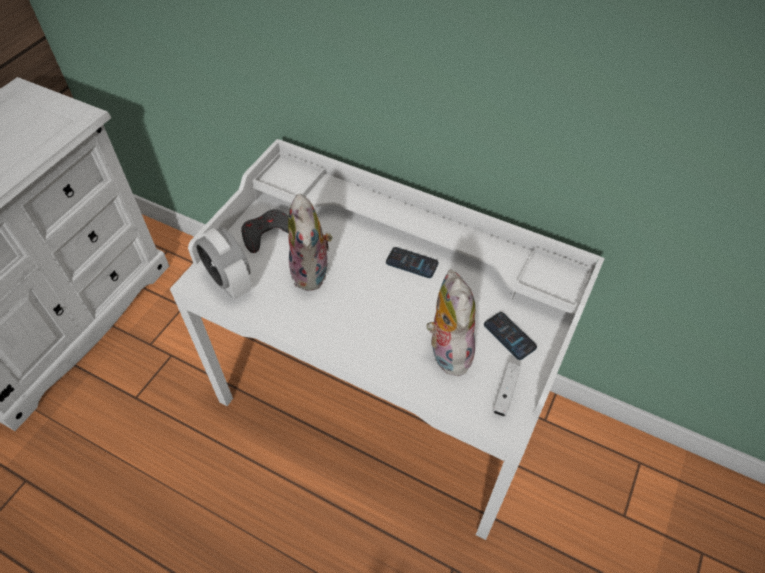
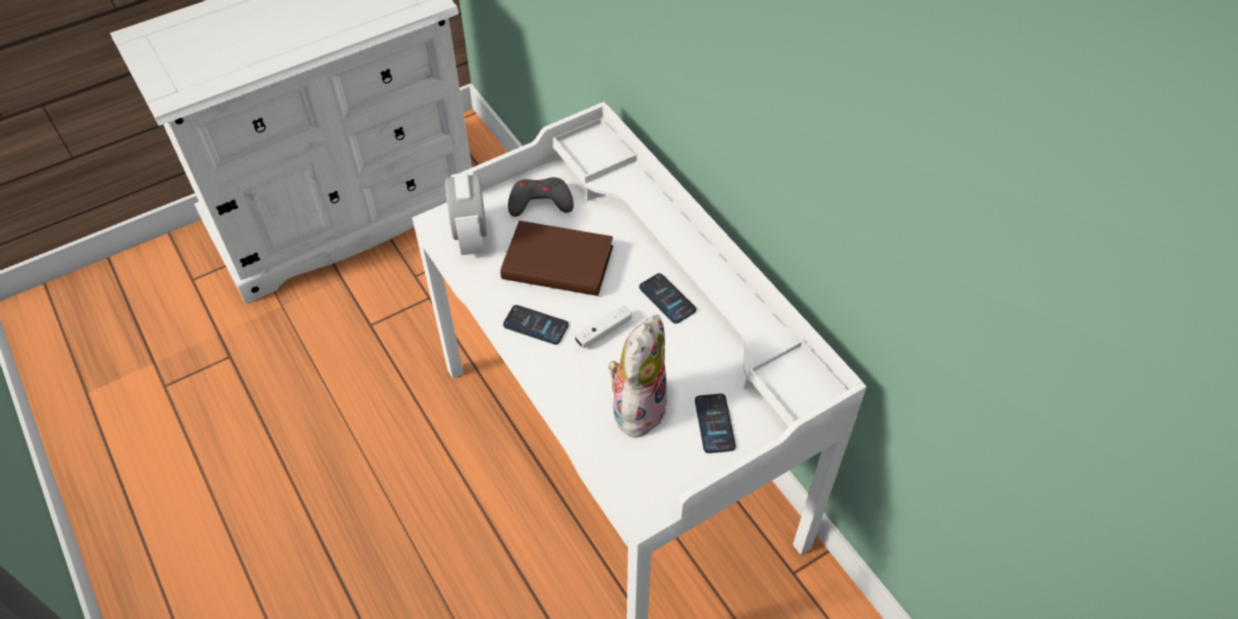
camera: 30 degrees right, 0 degrees up
plush toy [288,194,333,291] -> brown book [501,221,613,296]
white game controller [492,362,521,417] -> white game controller moved to [575,305,632,348]
none -> phone [503,305,569,345]

